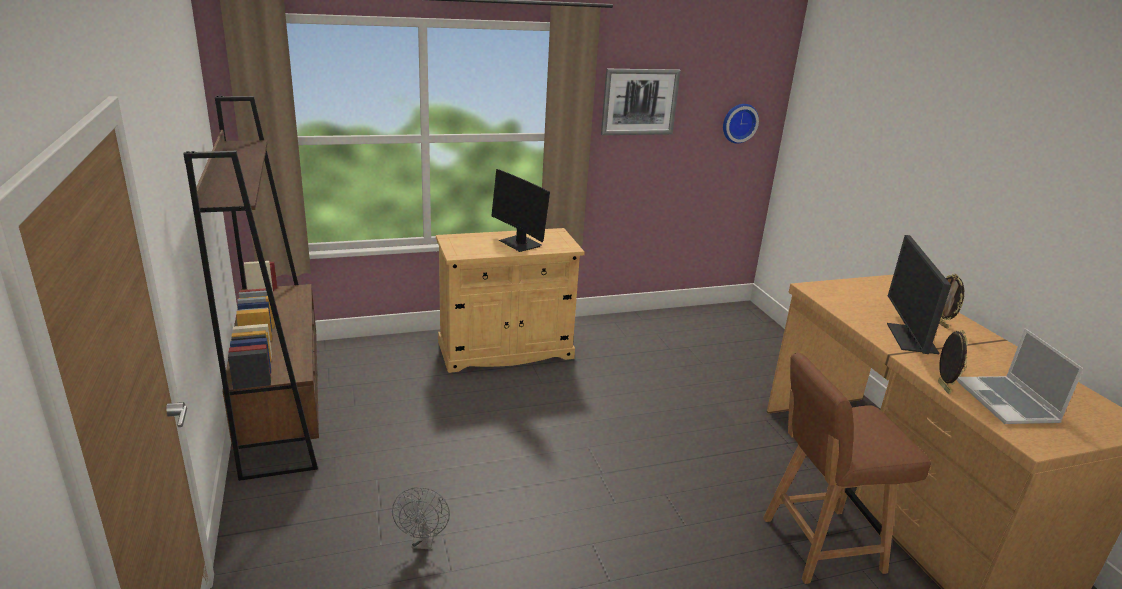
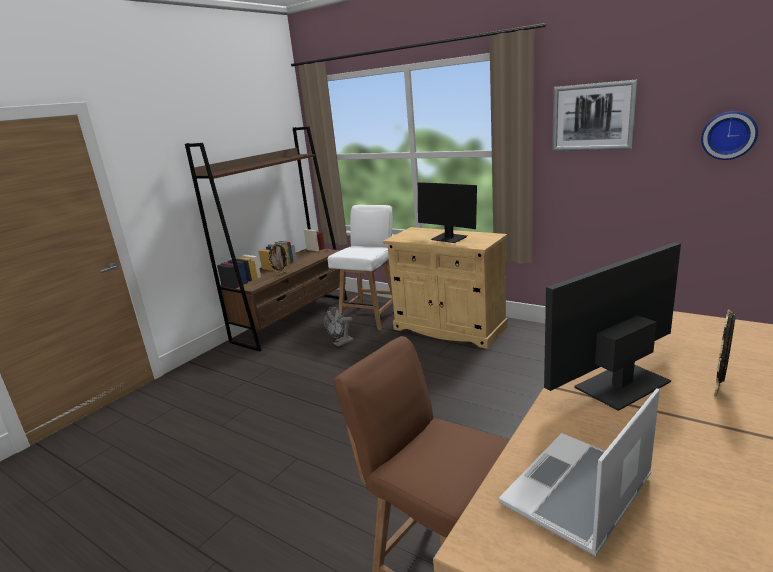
camera: 55 degrees right, 5 degrees down
grey fan [392,487,450,549] -> grey fan moved to [324,307,354,347]
monitor [491,169,550,252] -> monitor turned 60 degrees counterclockwise [418,182,477,243]
picture frame [938,330,968,394] -> picture frame moved to [268,243,289,277]
none -> white chair [328,205,393,330]

